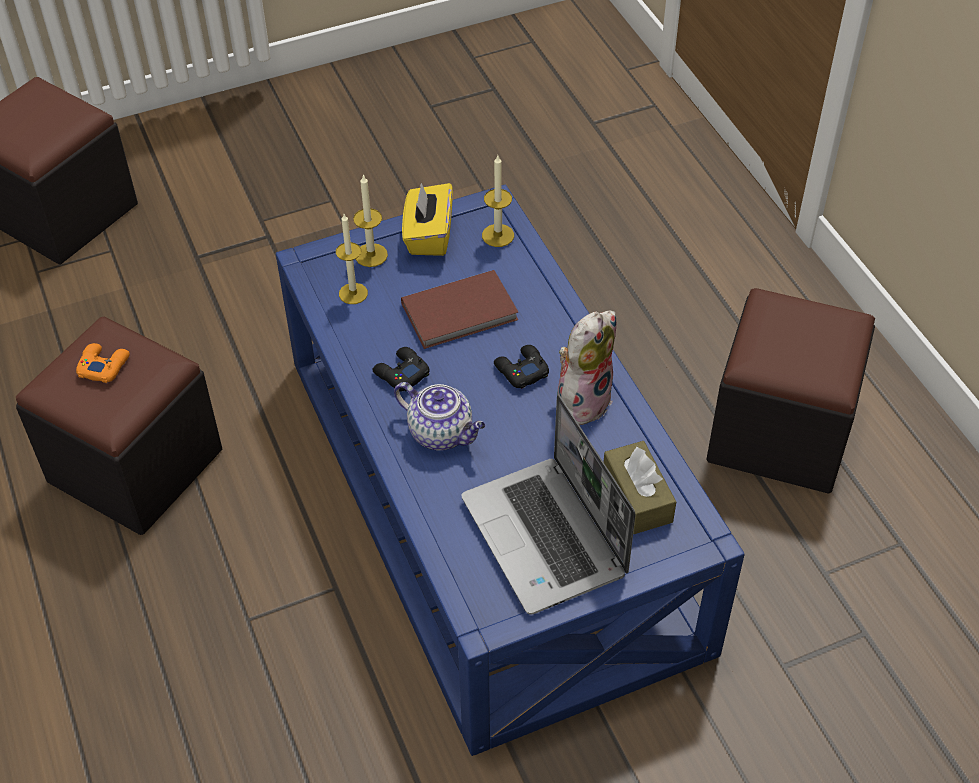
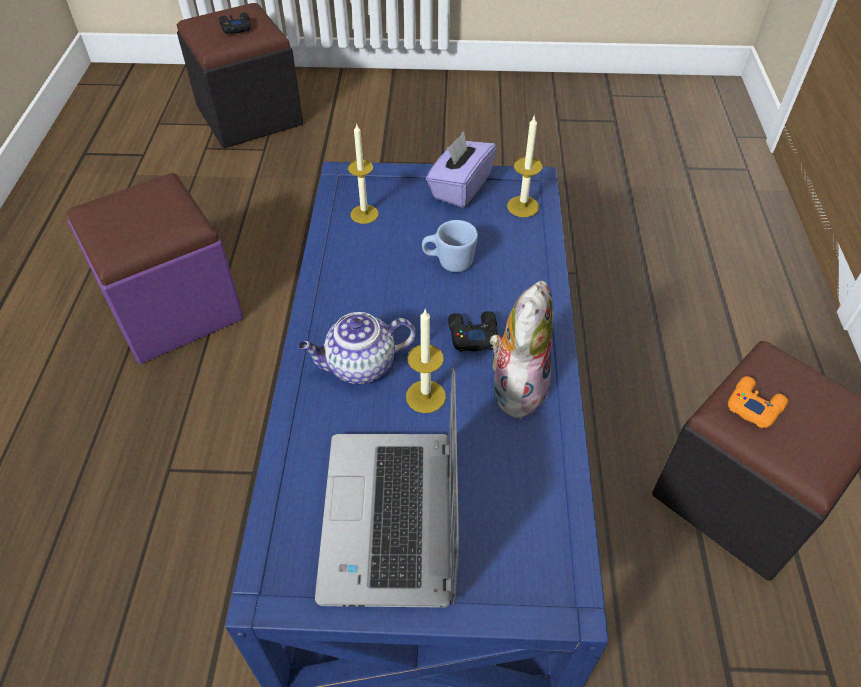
camera: 25 degrees right, 0 degrees up
black ottoman [16,316,222,535] -> purple ottoman [66,173,243,364]
orange game controller [76,343,130,383] -> orange game controller moved to [728,376,788,428]
candle [353,174,388,267] -> candle moved to [406,308,446,413]
black game controller [372,347,429,391] -> black game controller moved to [219,13,251,34]
teapot [394,382,486,451] -> teapot turned 105 degrees clockwise [298,312,416,384]
brown book [401,270,518,349] -> blue mug [422,220,478,272]
yellow tissue box [402,183,453,256] -> purple tissue box [426,132,497,208]
plush toy [557,311,616,425] -> plush toy turned 45 degrees counterclockwise [490,281,553,418]
brown tissue box [604,441,676,534] -> none

